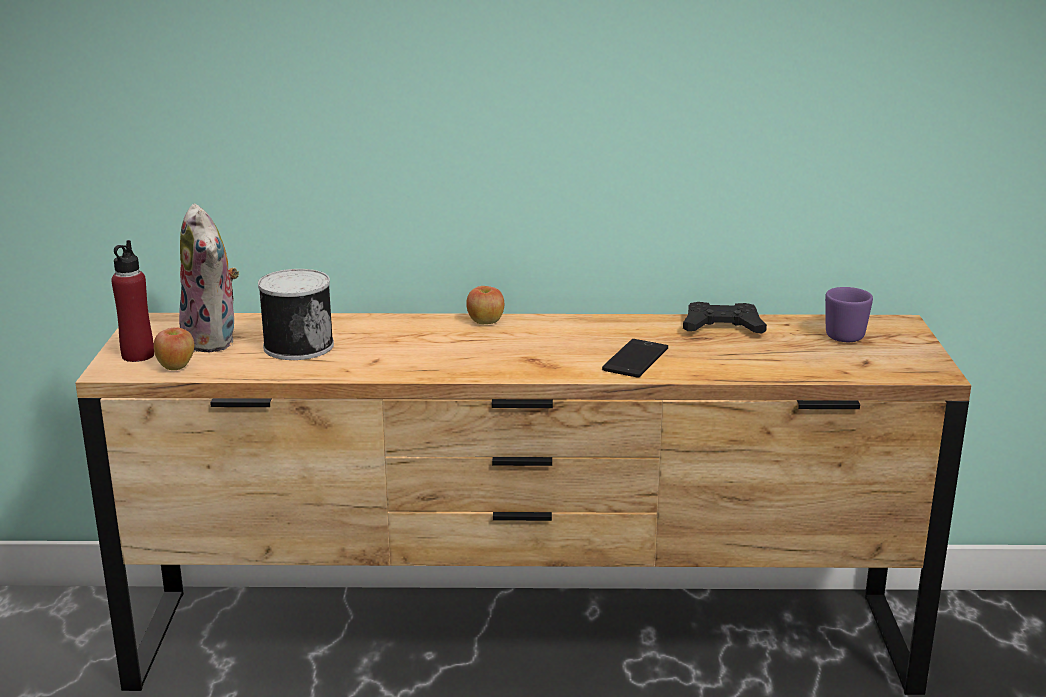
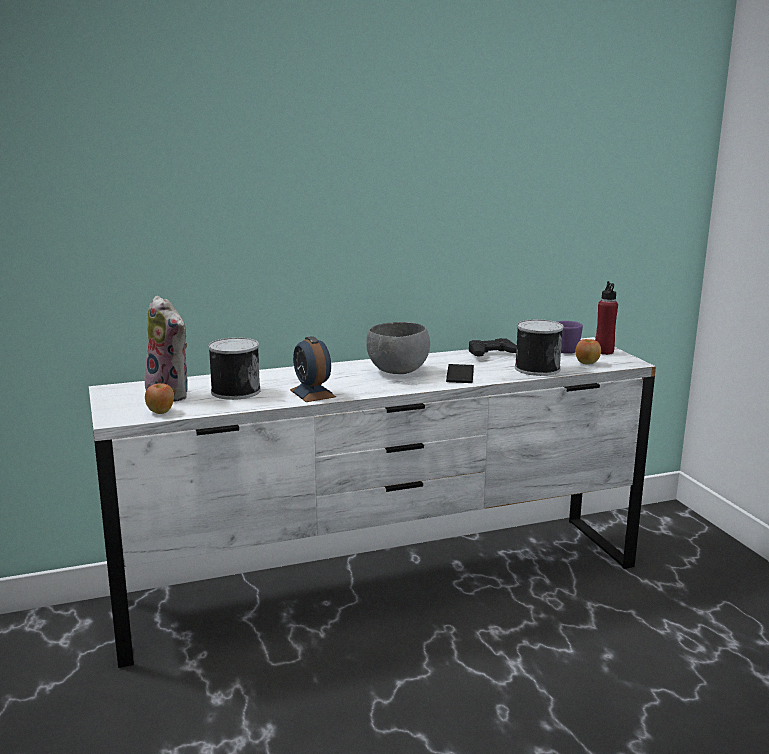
camera: 20 degrees left, 5 degrees down
brown dresser [75,313,971,695] -> white dresser [89,337,656,668]
red bottle [111,240,154,362] -> red bottle moved to [595,281,618,355]
apple [466,286,504,324] -> apple moved to [576,339,601,364]
none -> alarm clock [290,336,336,402]
none -> grey bowl [366,322,430,374]
none -> can [515,319,563,376]

